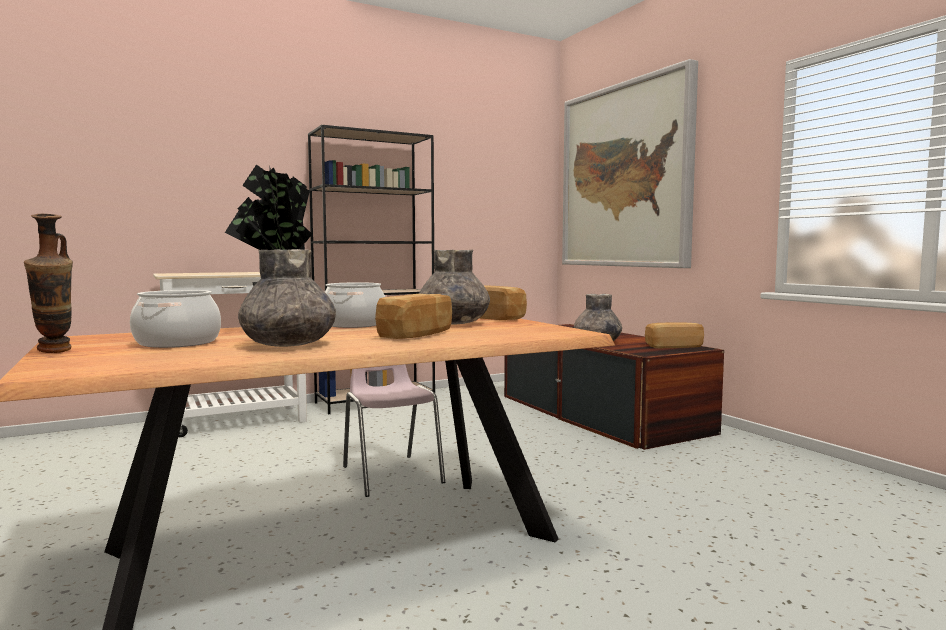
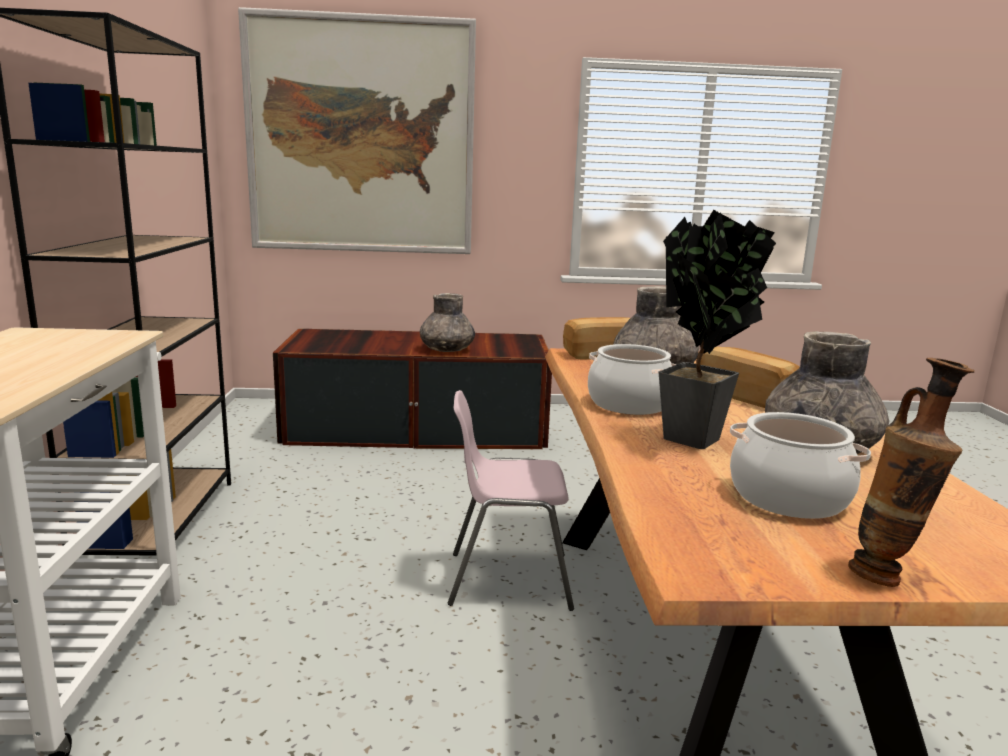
camera: 65 degrees left, 10 degrees up
bread [645,322,704,348] -> none

